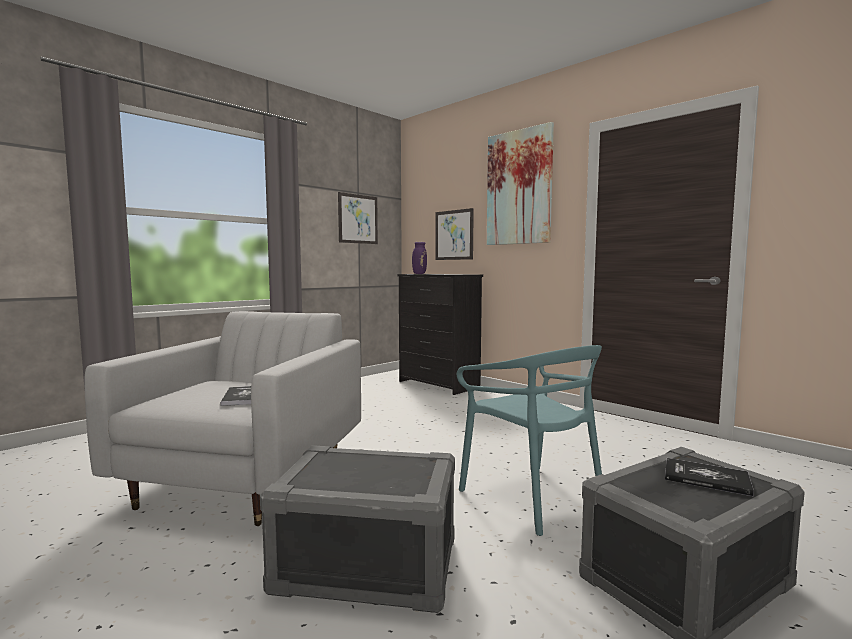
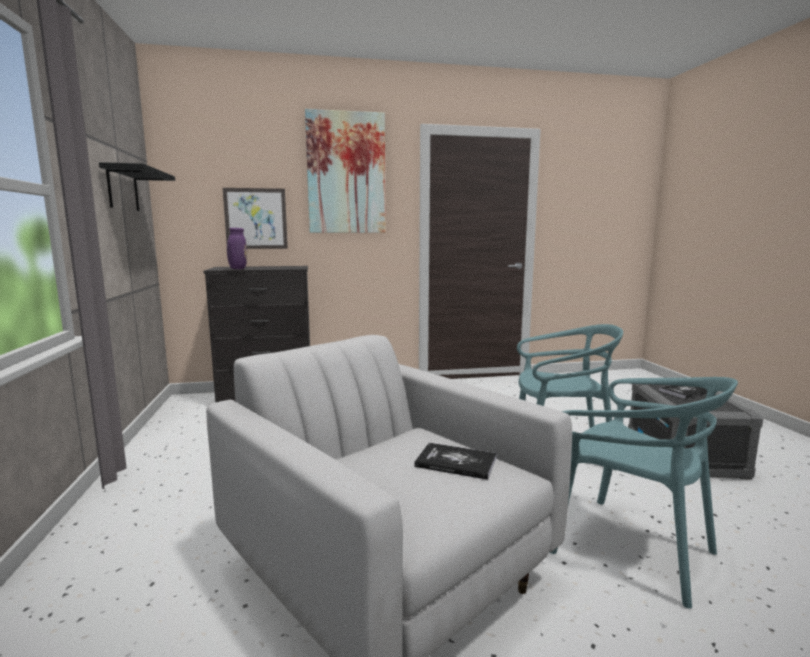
camera: 55 degrees left, 5 degrees up
grey storage box [260,445,455,613] -> turquoise chair [550,377,738,609]
picture [338,192,378,244] -> black shelf [99,162,175,211]

